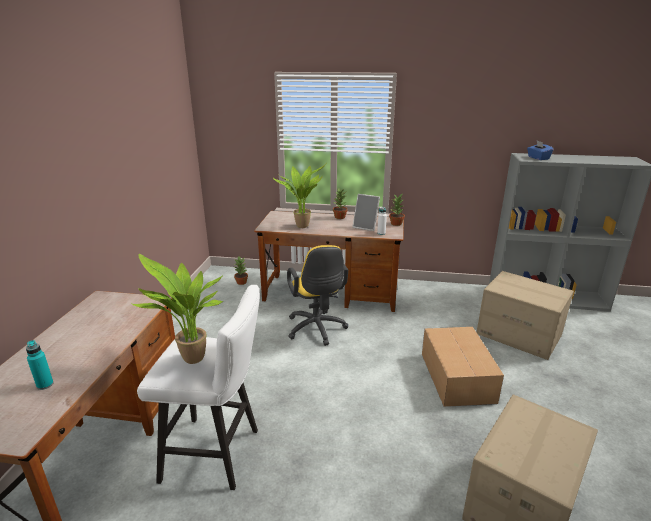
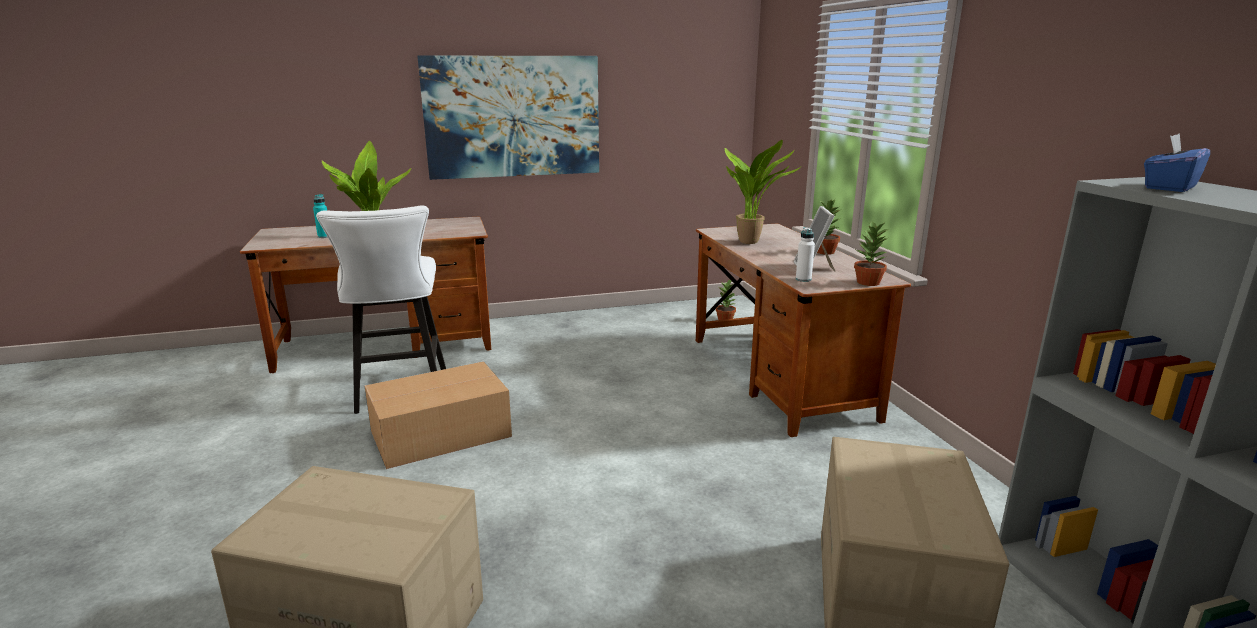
camera: 65 degrees right, 5 degrees down
yellow office chair [287,245,348,346] -> none
cardboard box [422,327,504,407] -> cardboard box moved to [365,361,512,469]
none -> picture [417,56,599,180]

